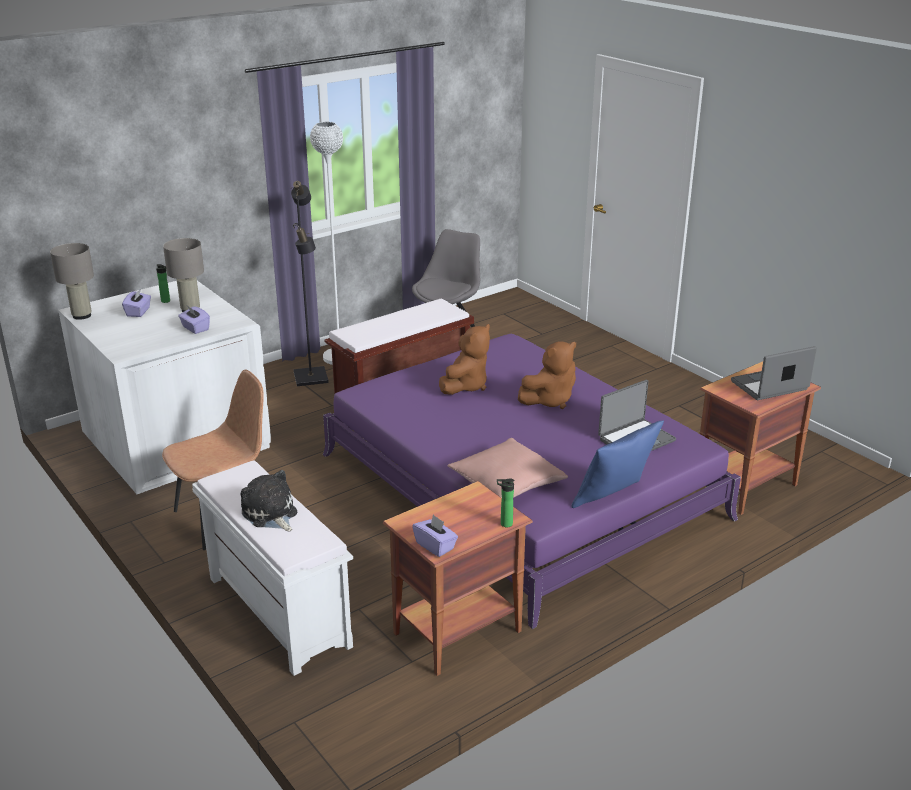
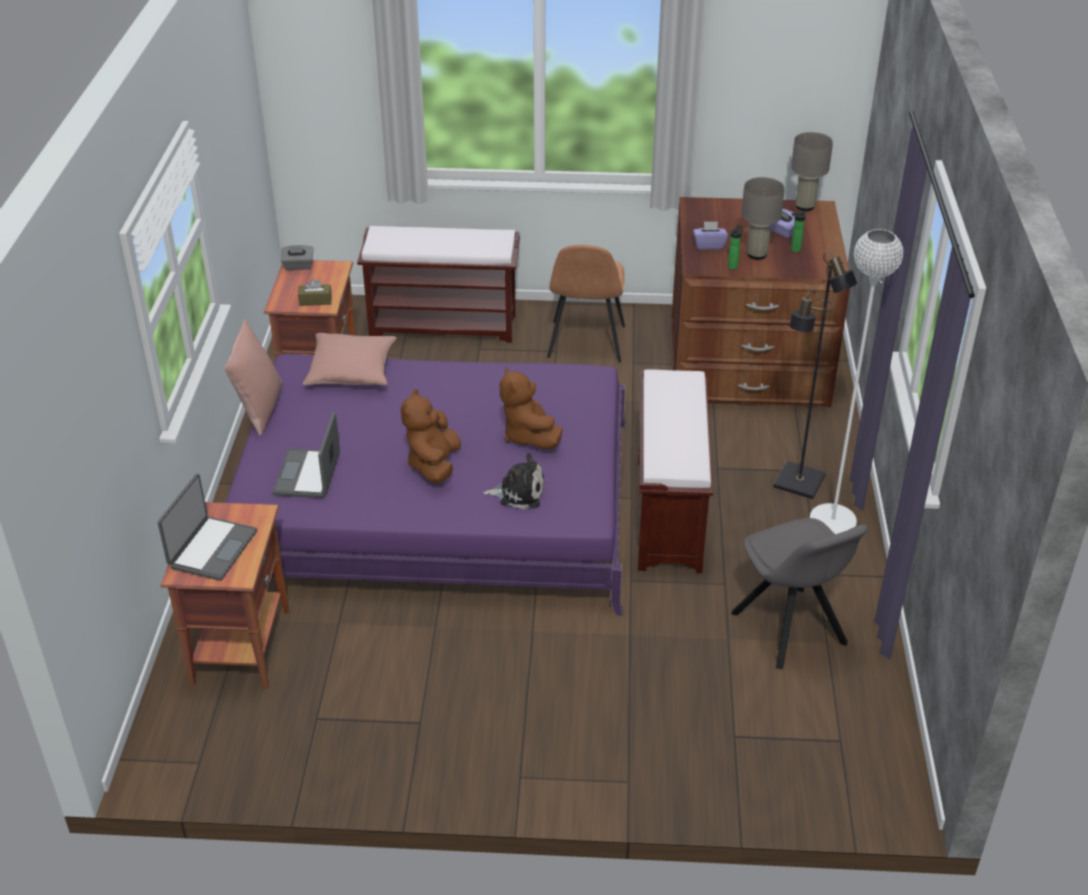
camera: 130 degrees right, 10 degrees up
white dresser [58,281,271,494] -> brown dresser [671,197,850,407]
white bench [192,460,353,676] -> brown bench [357,226,520,343]
plush toy [240,470,297,531] -> plush toy moved to [483,453,545,509]
purple tissue box [412,515,458,557] -> grey tissue box [281,245,314,270]
bottle [497,478,515,527] -> bottle moved to [728,225,744,269]
blue pillow [572,421,664,508] -> pink pillow [224,319,283,436]
none -> brown tissue box [298,278,332,306]

